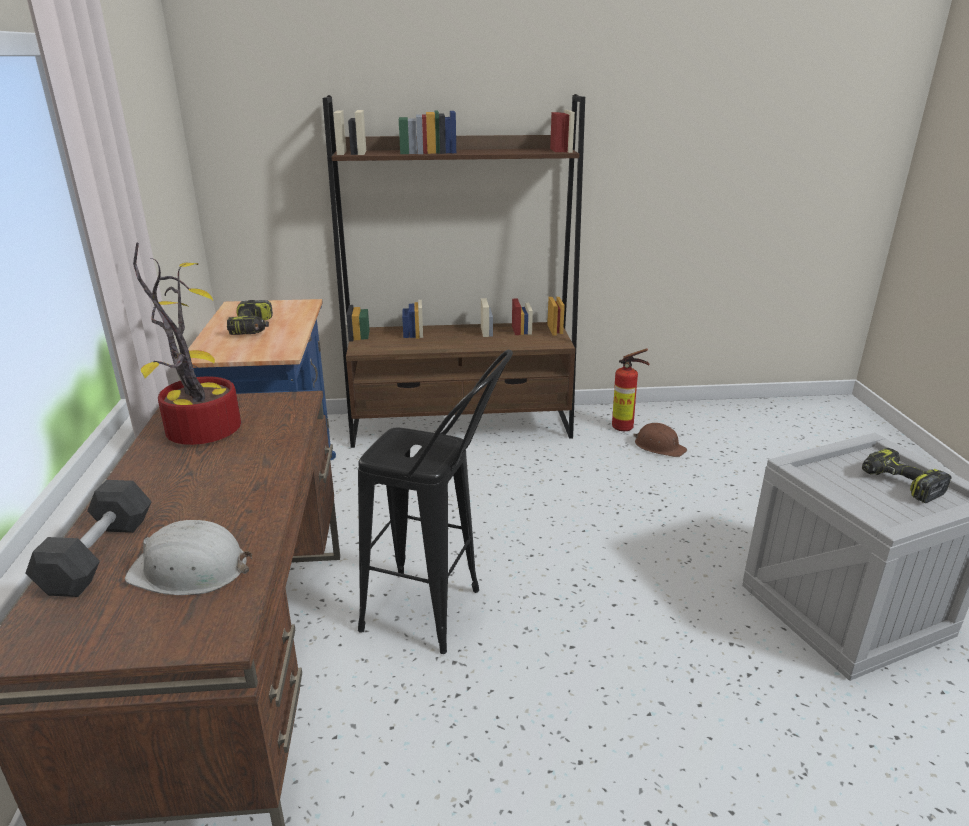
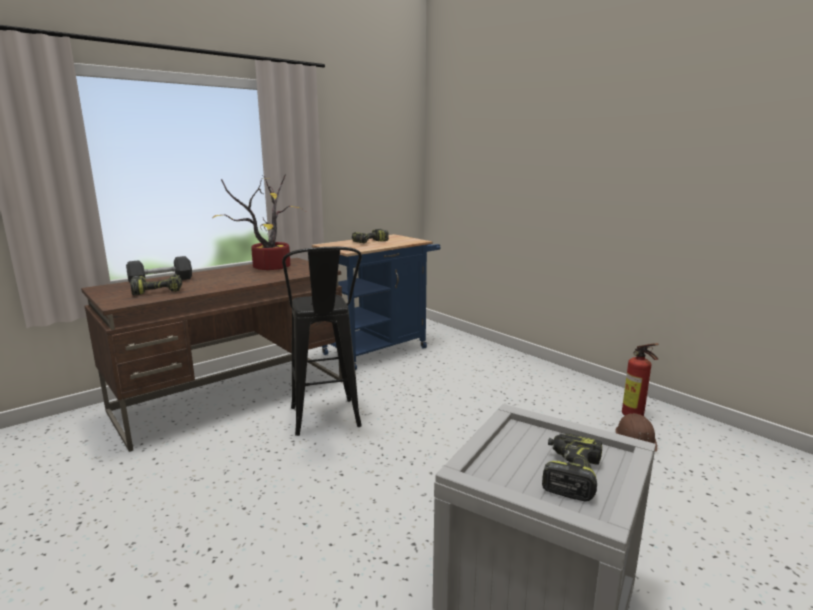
camera: 55 degrees right, 10 degrees down
white hard hat [125,520,252,595] -> power drill [130,274,182,295]
brown bookcase [323,94,585,448] -> none

